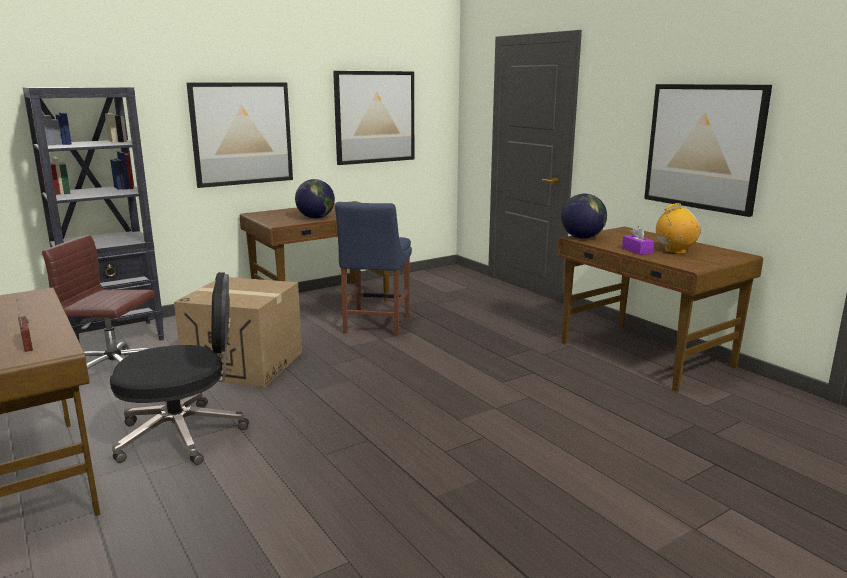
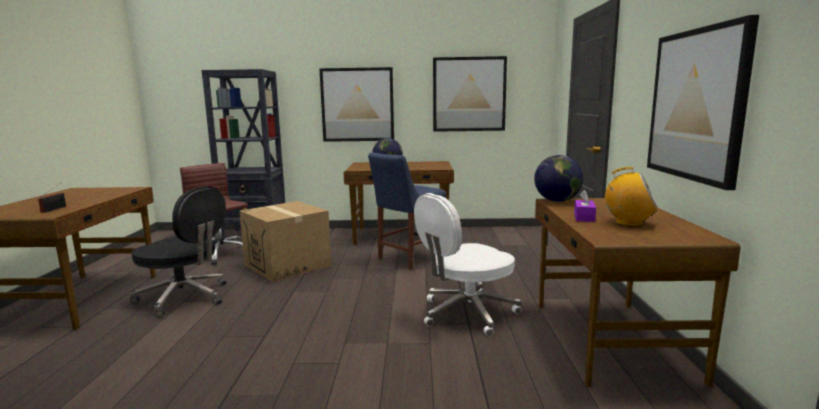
camera: 35 degrees right, 5 degrees down
none -> white office chair [414,193,522,336]

